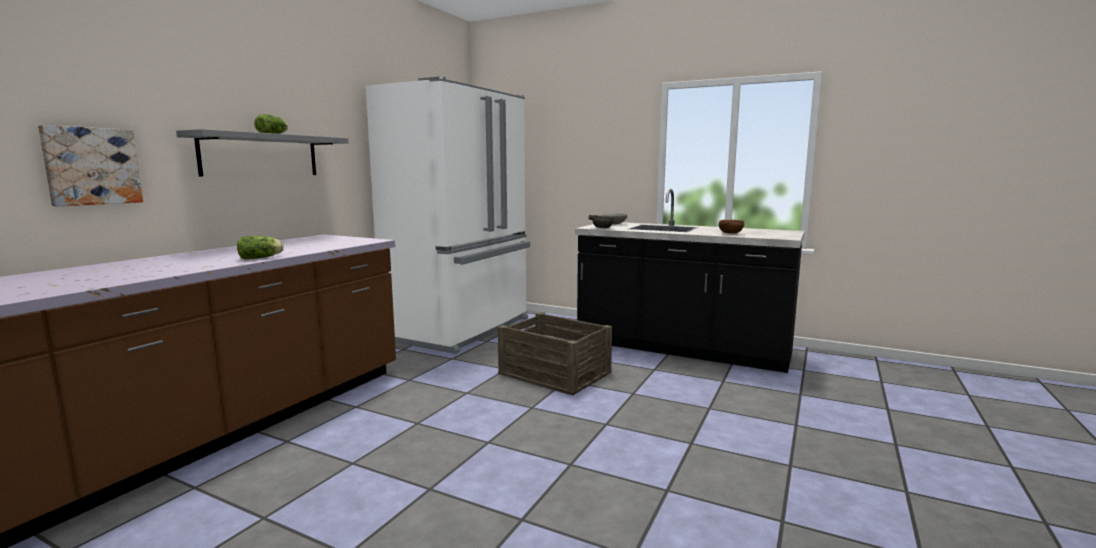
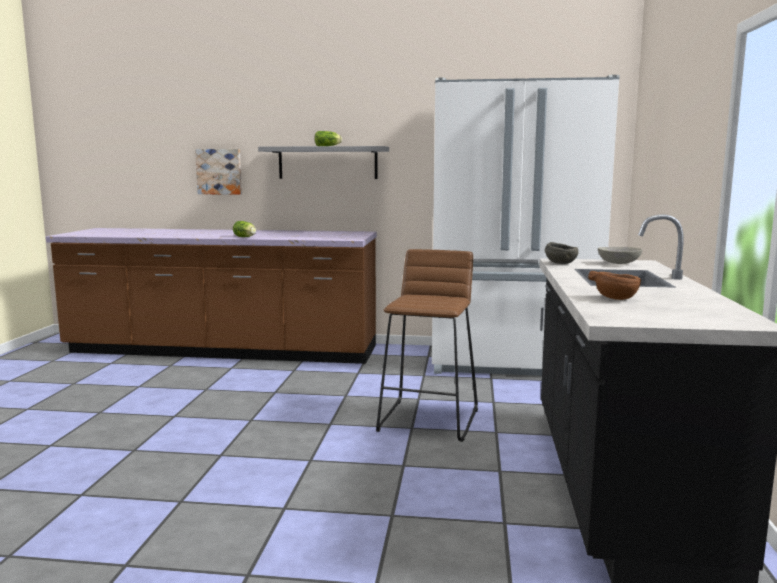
camera: 70 degrees right, 0 degrees up
crate [498,312,612,396] -> brown stool [376,249,478,442]

